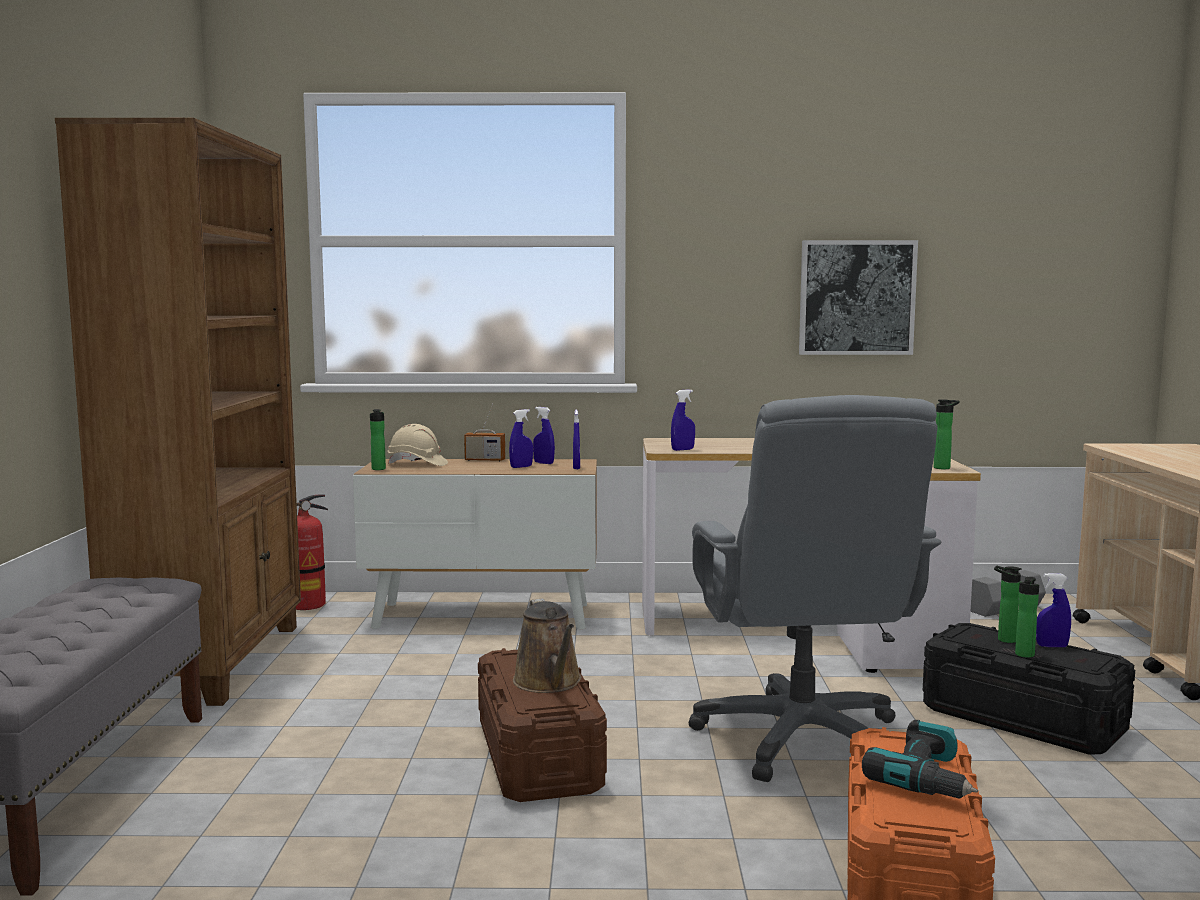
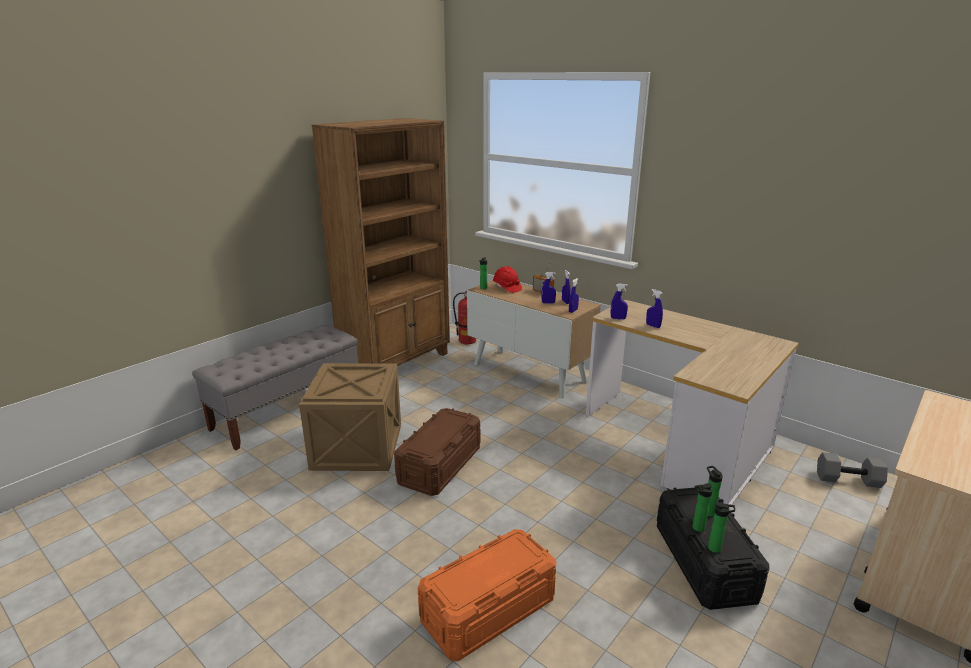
camera: 40 degrees right, 15 degrees up
beige hard hat [388,424,448,466] -> red hard hat [493,266,522,293]
brown watering can [513,598,581,693] -> none
grey office chair [689,395,941,782] -> none
picture [799,240,918,355] -> none
power drill [862,720,978,799] -> none
bottle [933,399,960,469] -> bottle moved to [708,502,735,553]
blue spray bottle [1036,573,1071,647] -> blue spray bottle moved to [646,289,663,328]
none -> crate [299,363,401,471]

